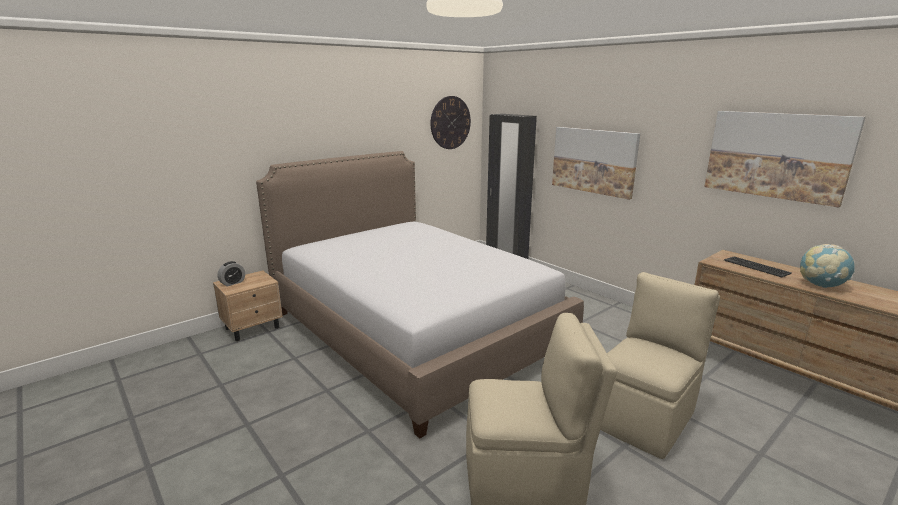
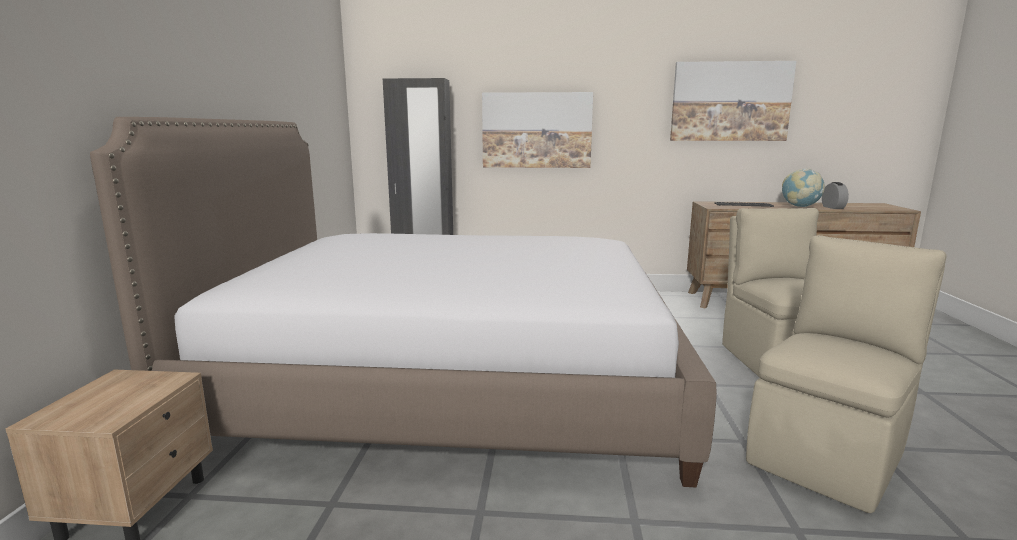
camera: 45 degrees left, 5 degrees down
alarm clock [217,261,245,286] -> alarm clock moved to [822,182,849,209]
wall clock [430,96,471,149] -> none

